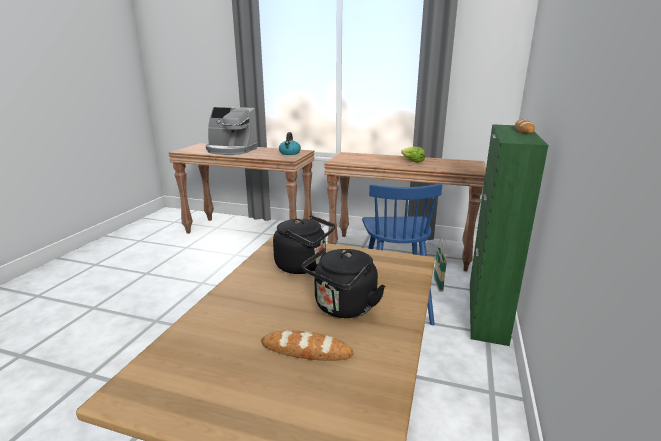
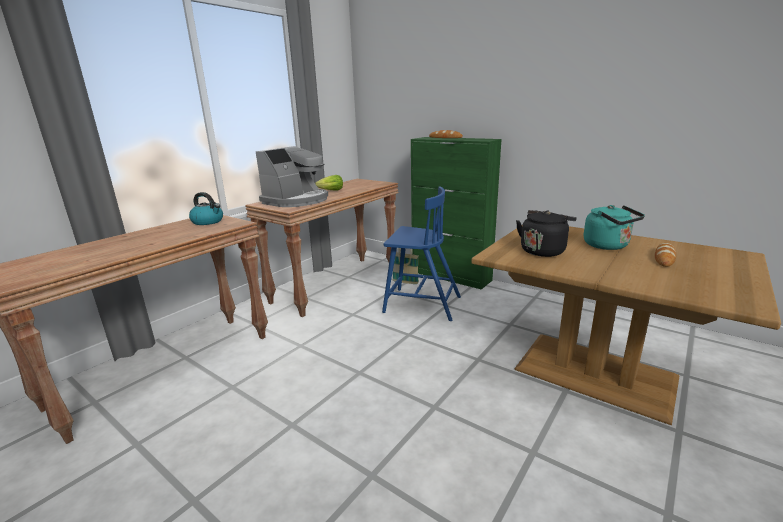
camera: 70 degrees left, 0 degrees up
coffee machine [206,107,258,155] -> coffee machine moved to [256,146,328,207]
black kettle [302,247,385,318] -> turquoise kettle [584,205,645,250]

